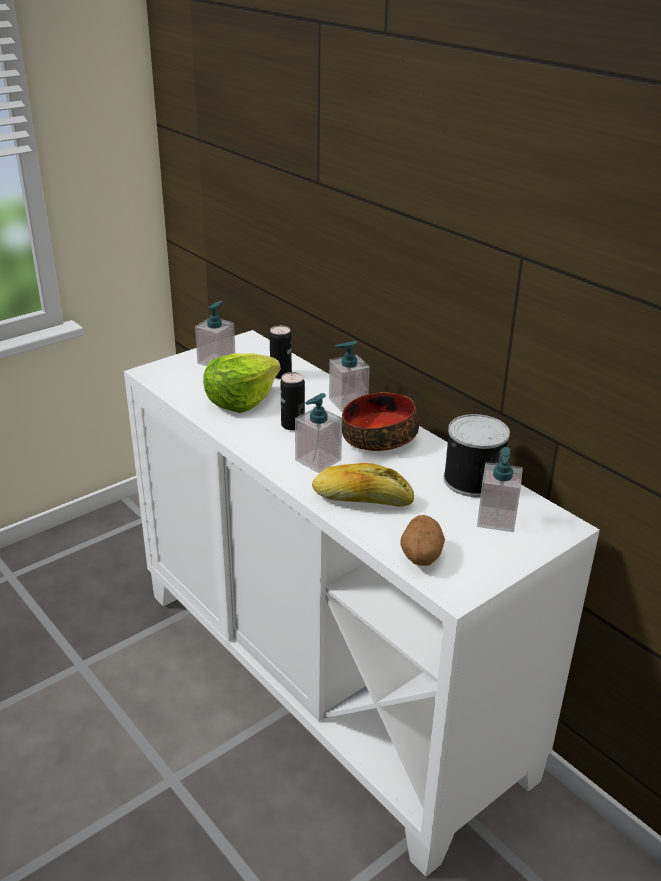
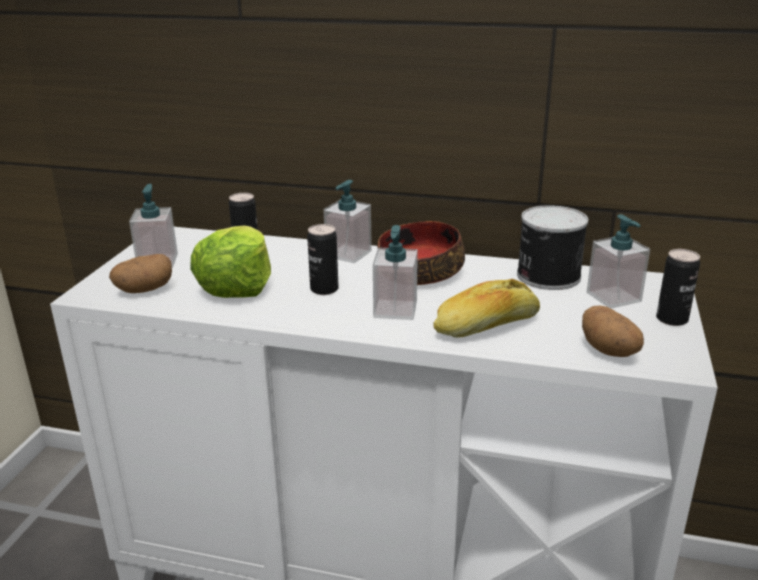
camera: 35 degrees left, 5 degrees down
none -> potato [109,254,172,293]
none -> can [656,249,700,326]

